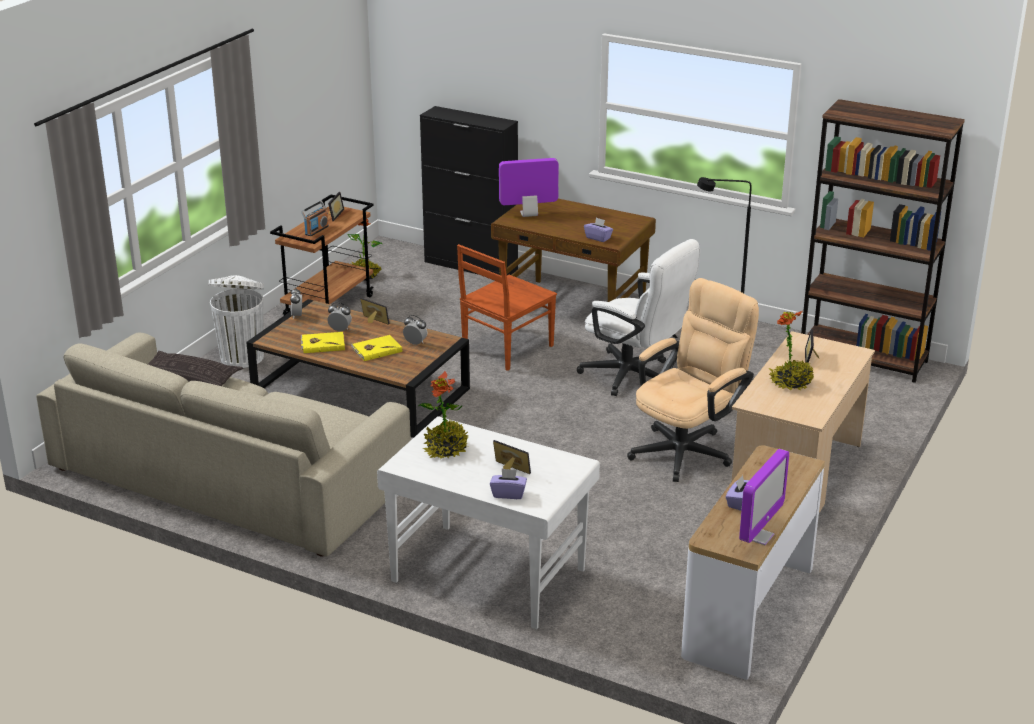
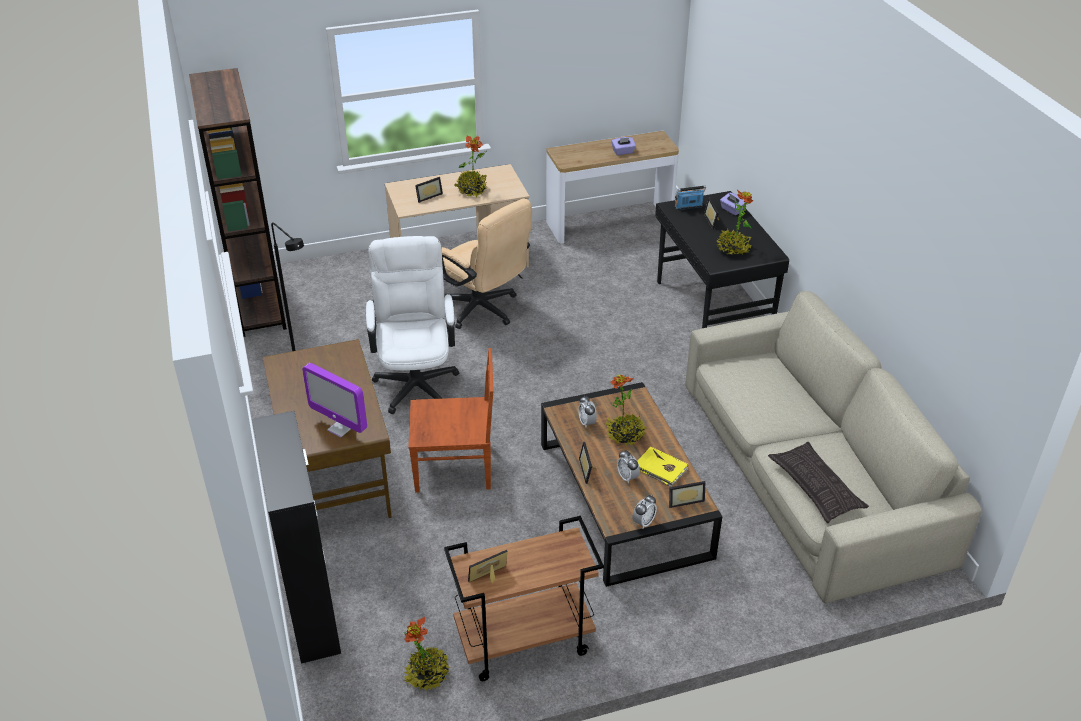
camera: 135 degrees left, 10 degrees up
white trash can [208,275,264,368] -> none
radio [301,201,329,236] -> radio moved to [675,186,706,210]
yellow book [351,335,402,361] -> potted plant [605,375,647,446]
white desk [377,416,600,629] -> black desk [655,191,789,328]
purple tissue box [584,218,613,242] -> none
beige office chair [627,278,759,482] -> beige office chair turned 135 degrees counterclockwise [442,199,532,329]
monitor [739,449,789,545] -> none
none -> picture frame [669,481,705,508]

